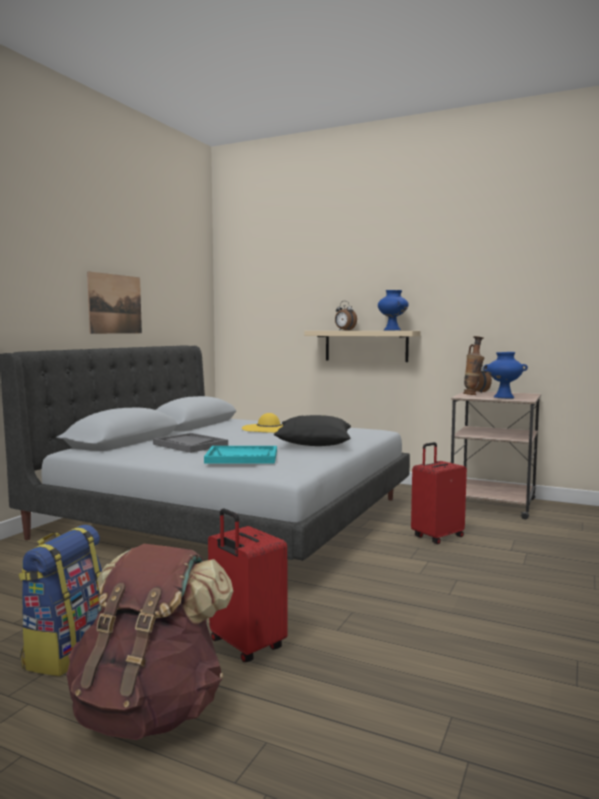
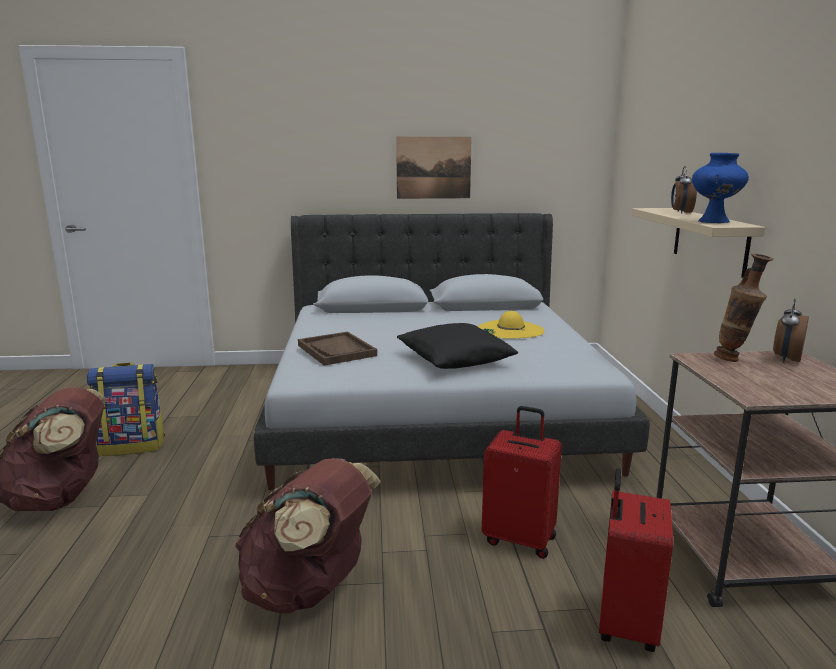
camera: 60 degrees right, 10 degrees up
grey tray [153,433,228,453] -> none
turquoise tray [204,446,277,463] -> brown tray [298,332,377,366]
red suitcase [208,508,288,662] -> red suitcase moved to [599,468,673,652]
blue vase [484,352,528,398] -> none
none -> brown backpack [235,458,381,614]

